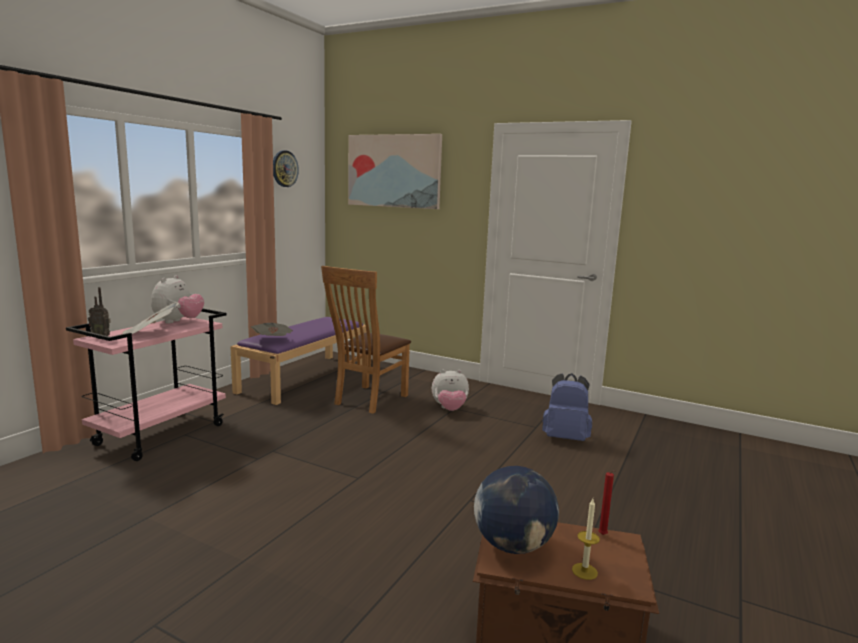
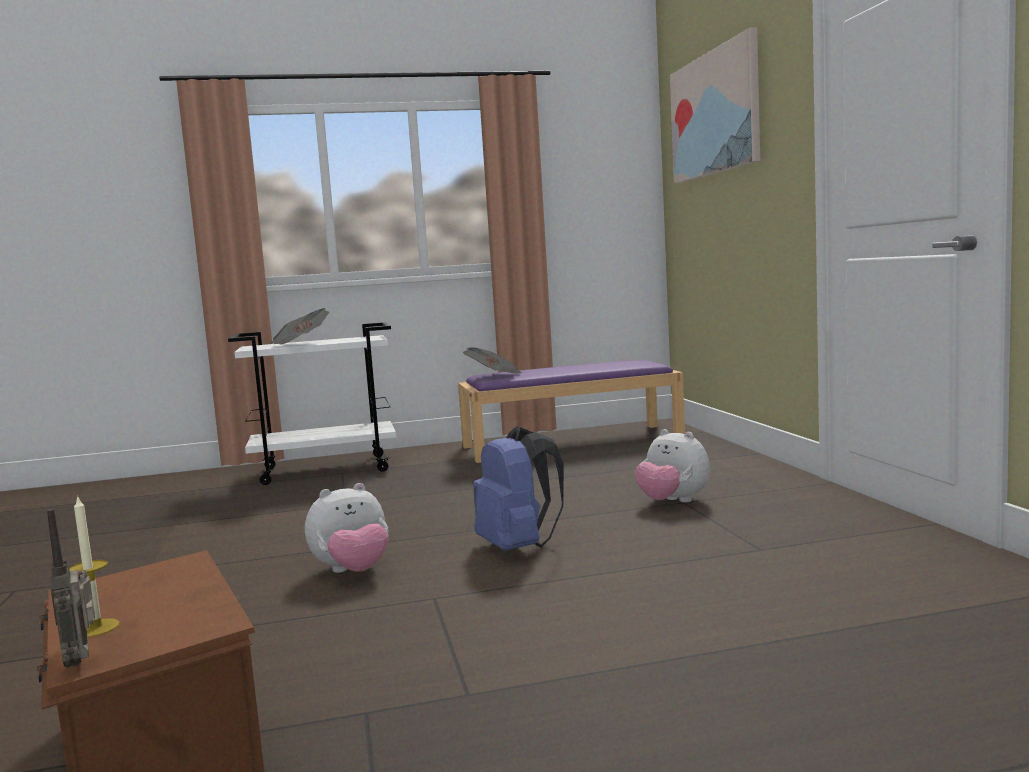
camera: 50 degrees right, 5 degrees down
pink cart [66,309,227,461] -> white cart [228,322,396,485]
radio [88,287,111,339] -> radio moved to [47,509,95,668]
plush toy [151,275,204,324] -> plush toy moved to [305,483,389,573]
wall clock [273,150,299,187] -> none
brown chair [321,266,411,414] -> none
globe [474,466,559,554] -> none
blue backpack [542,373,592,441] -> blue backpack moved to [473,426,564,551]
red candle [598,470,615,535] -> none

